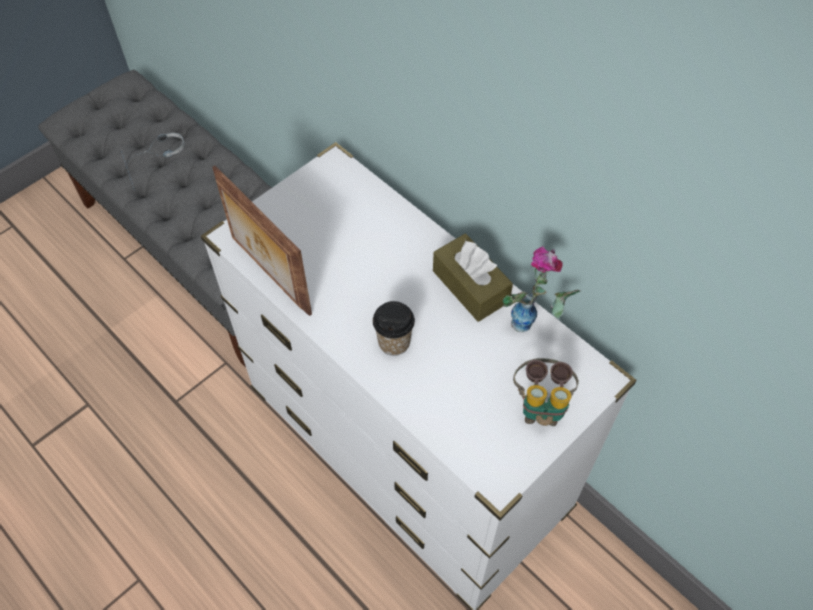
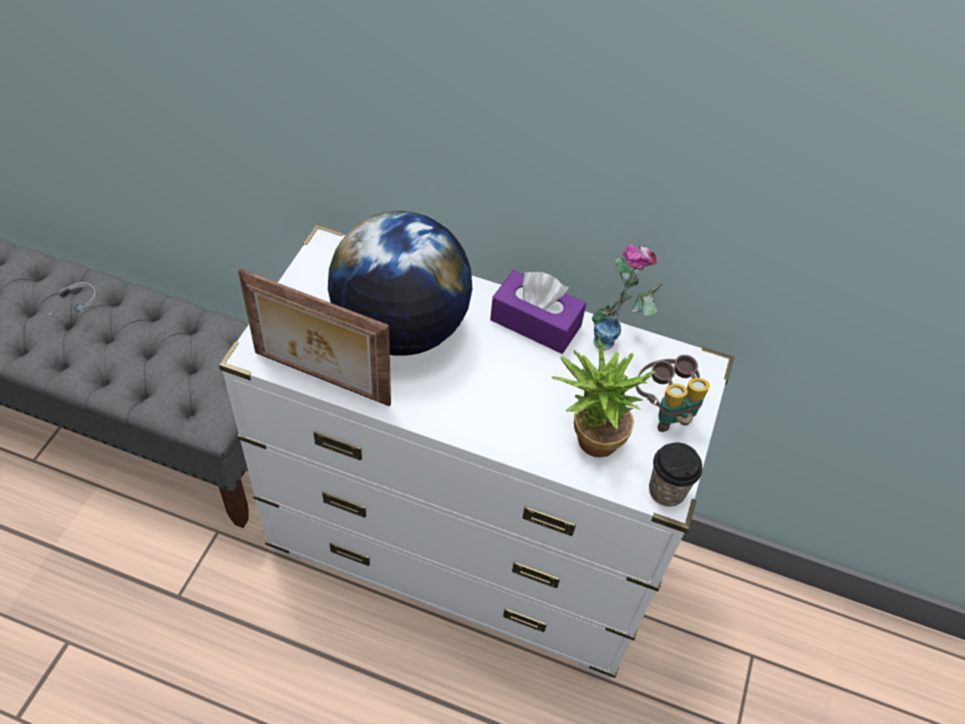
camera: 30 degrees left, 5 degrees down
cup [373,301,415,356] -> cup moved to [649,442,702,507]
brown tissue box [433,234,513,322] -> purple tissue box [490,270,586,354]
none -> globe [328,211,472,356]
none -> potted plant [552,334,656,458]

